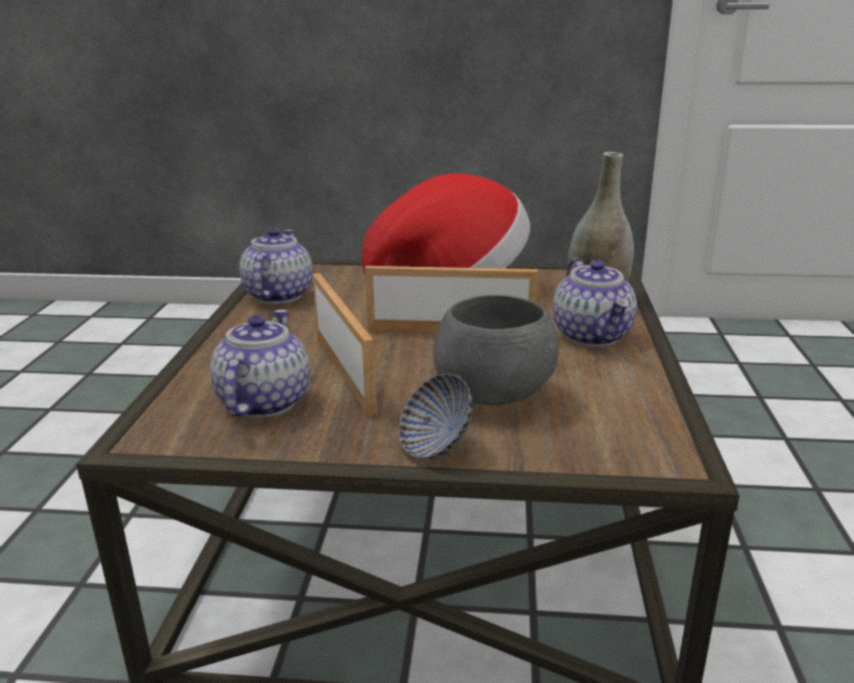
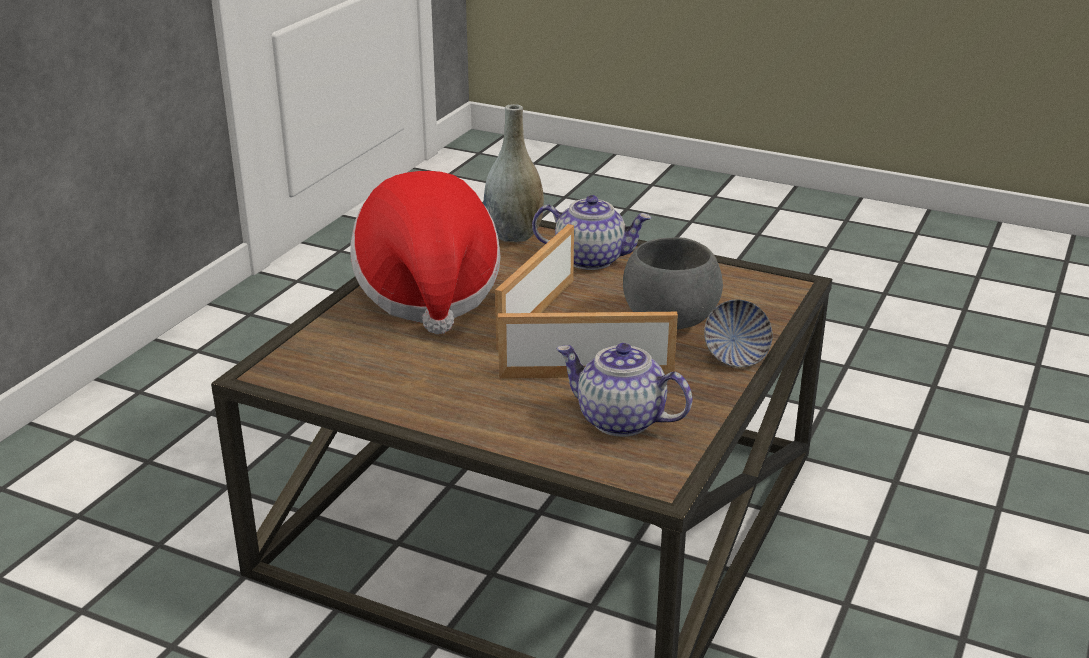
camera: 70 degrees left, 5 degrees up
teapot [239,227,313,304] -> none

